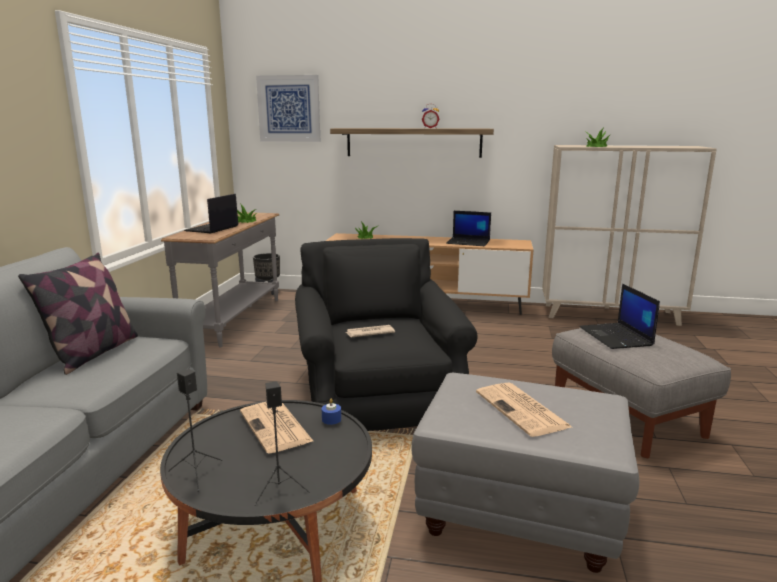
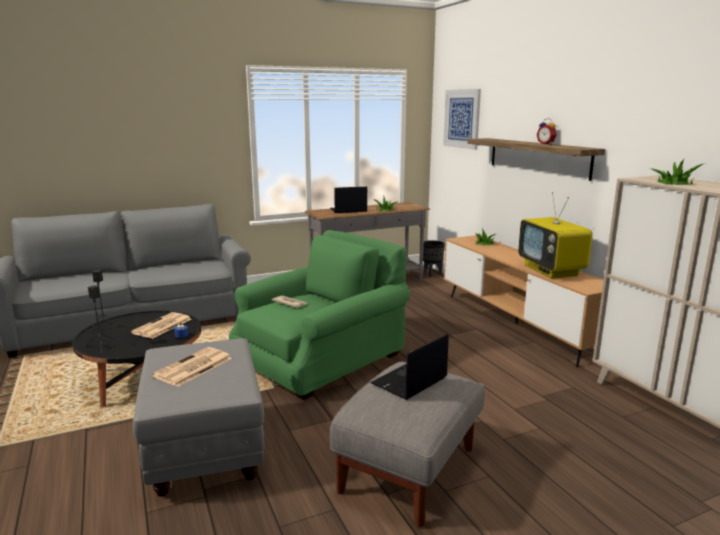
camera: 55 degrees right, 0 degrees up
pillow [18,253,138,375] -> none
black armchair [295,238,477,431] -> green armchair [229,230,410,400]
laptop [446,211,491,246] -> television [518,192,593,278]

